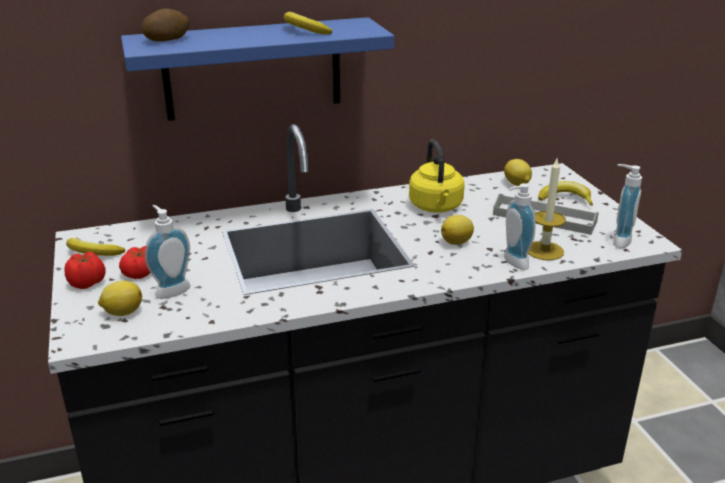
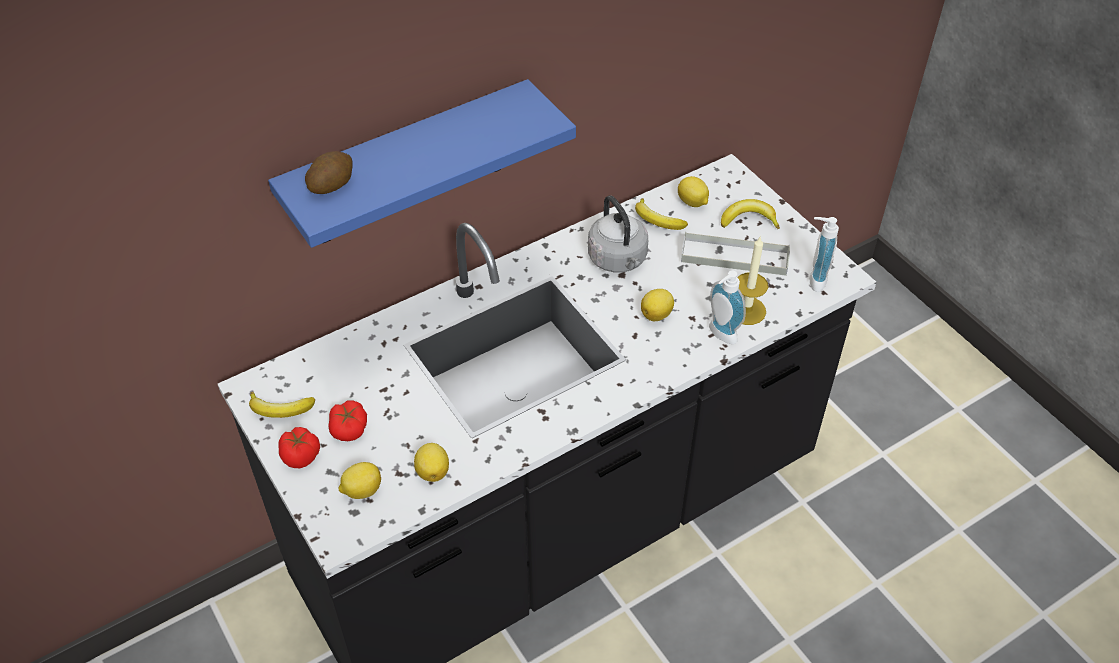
camera: 15 degrees left, 20 degrees up
soap dispenser [145,205,191,299] -> none
banana [284,12,332,35] -> banana moved to [635,198,688,230]
yellow kettle [409,140,465,213] -> grey kettle [588,195,648,272]
none -> lemon [414,443,449,482]

